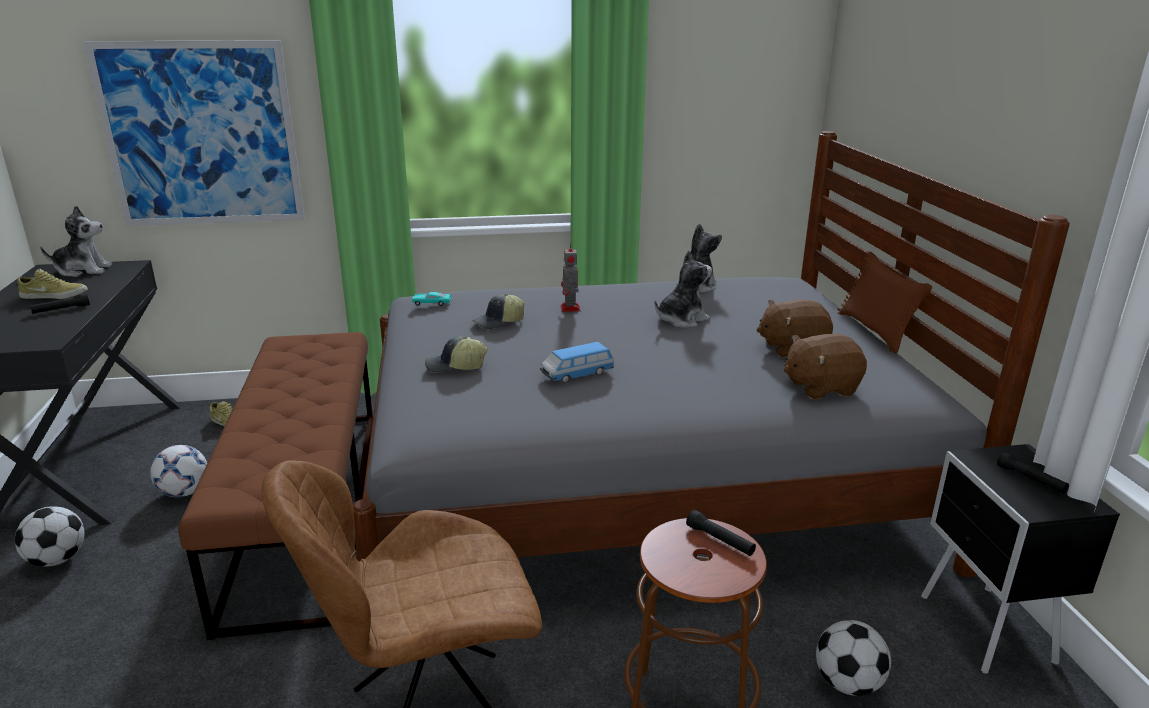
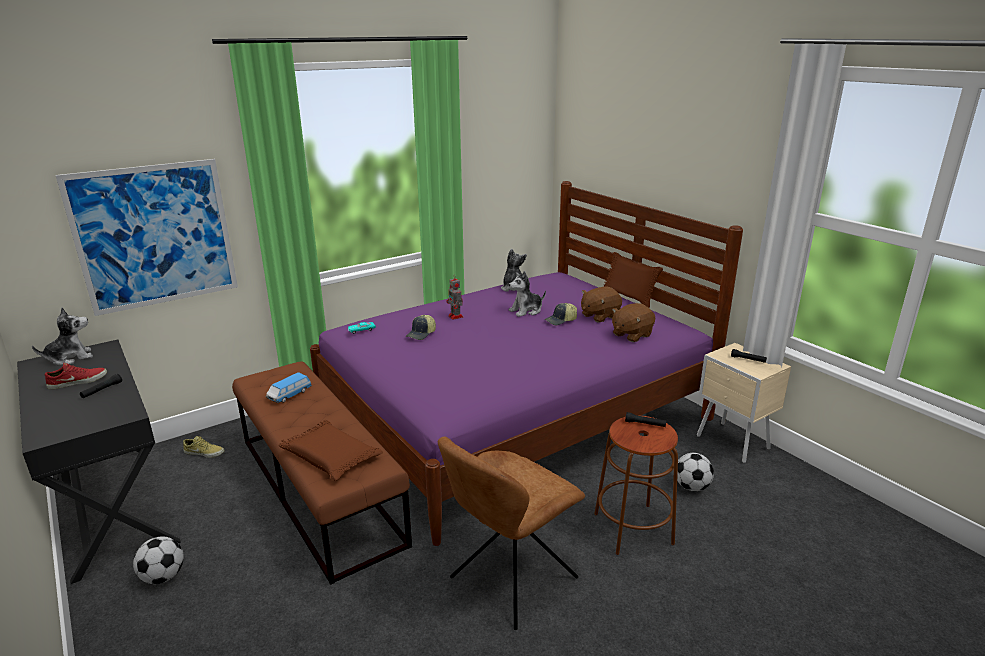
camera: 25 degrees left, 0 degrees up
beige shoe [17,269,88,299] -> red shoe [45,363,107,389]
football [150,445,207,497] -> none
grey bed [353,131,1070,577] -> purple bed [310,181,743,546]
cap [425,336,488,372] -> cap moved to [544,303,577,325]
toy car [540,342,614,383] -> toy car moved to [266,372,312,403]
plush toy [654,251,712,328] -> plush toy turned 150 degrees counterclockwise [509,271,546,317]
black nightstand [921,444,1120,674] -> beige nightstand [697,343,791,463]
none -> brown pillow [279,420,383,481]

